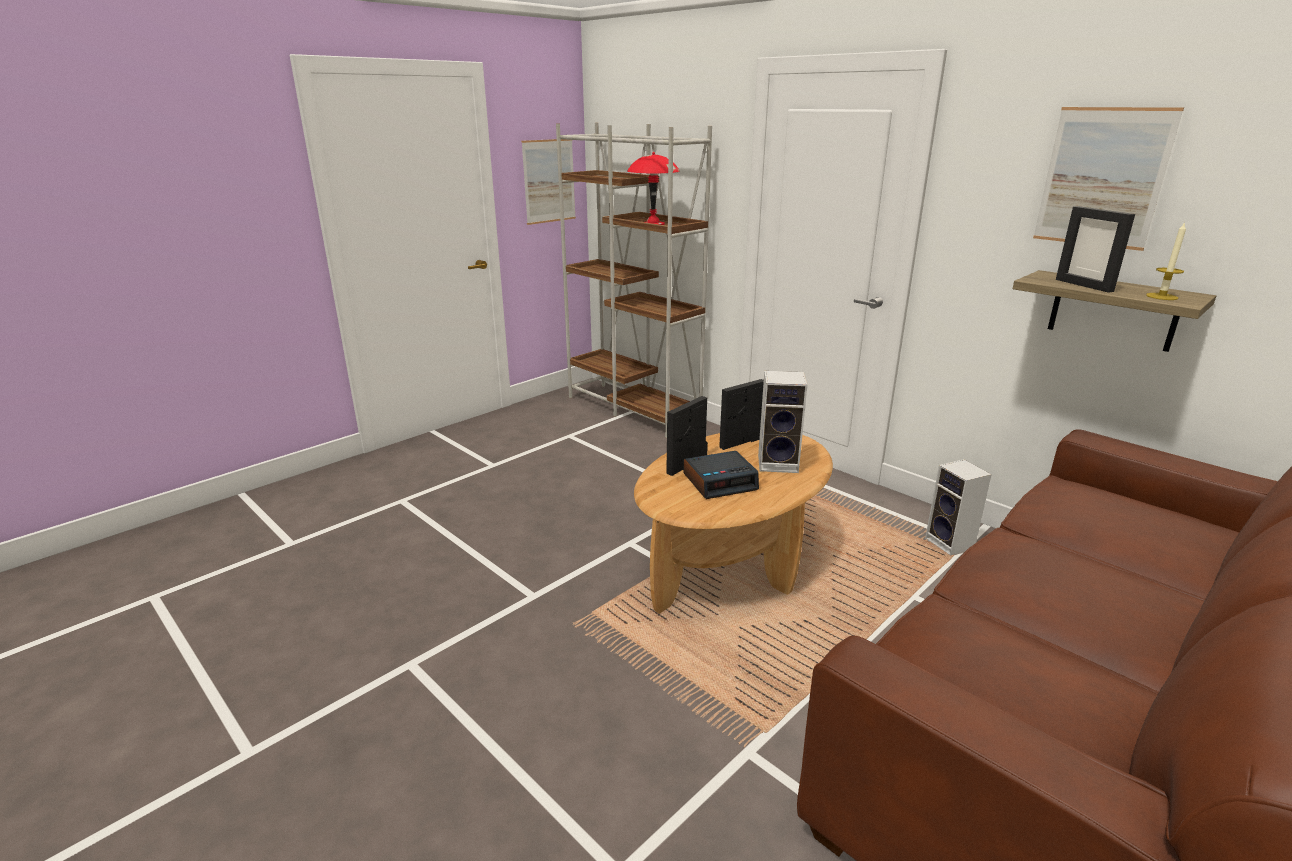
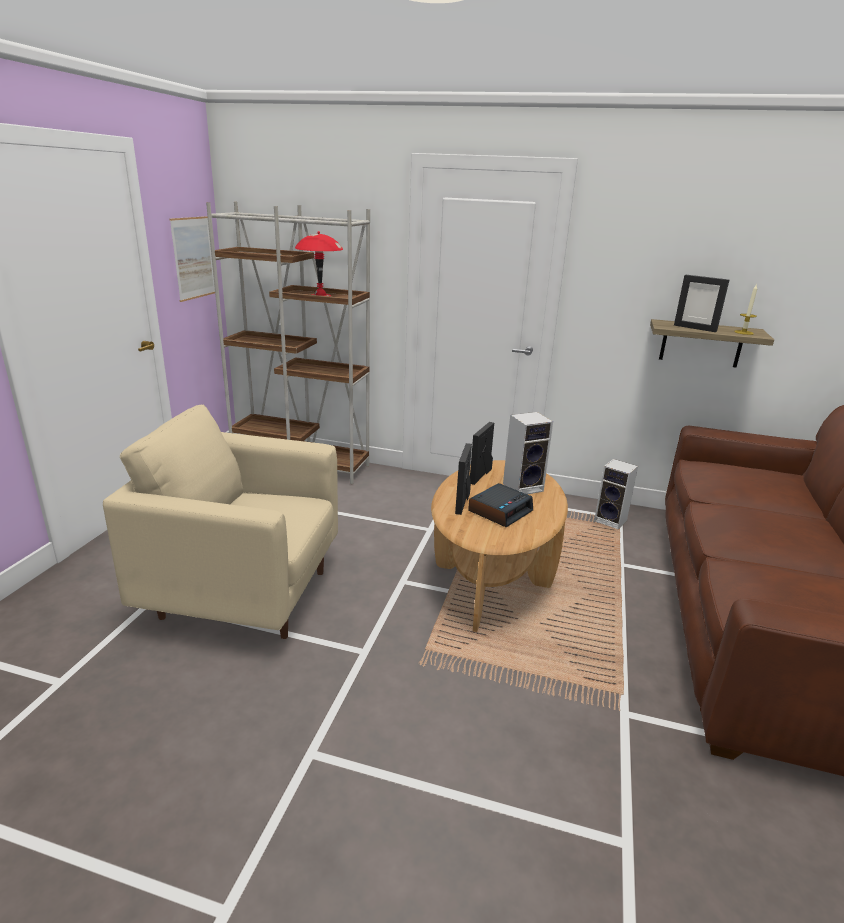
camera: 30 degrees left, 0 degrees up
picture [1033,107,1184,251] -> none
none -> beige armchair [103,405,338,639]

